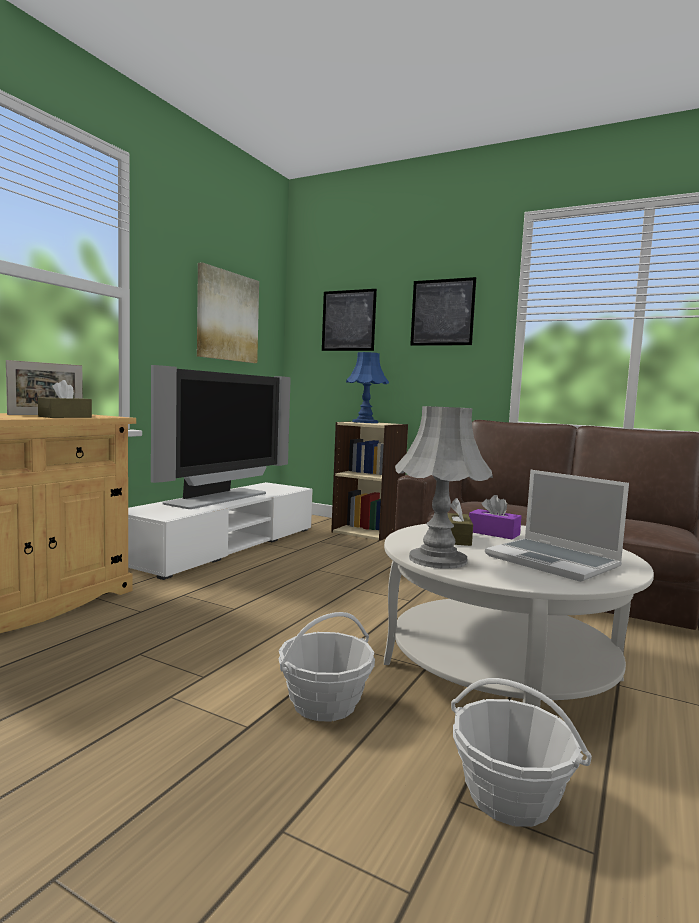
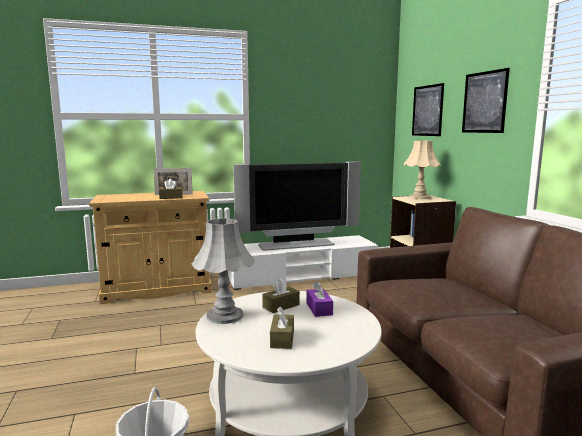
camera: 45 degrees right, 5 degrees up
picture [197,262,259,363] -> none
basket [279,612,375,721] -> none
blue table lamp [346,352,389,423] -> beige table lamp [404,141,441,199]
laptop [485,470,629,582] -> brown tissue box [270,307,294,349]

